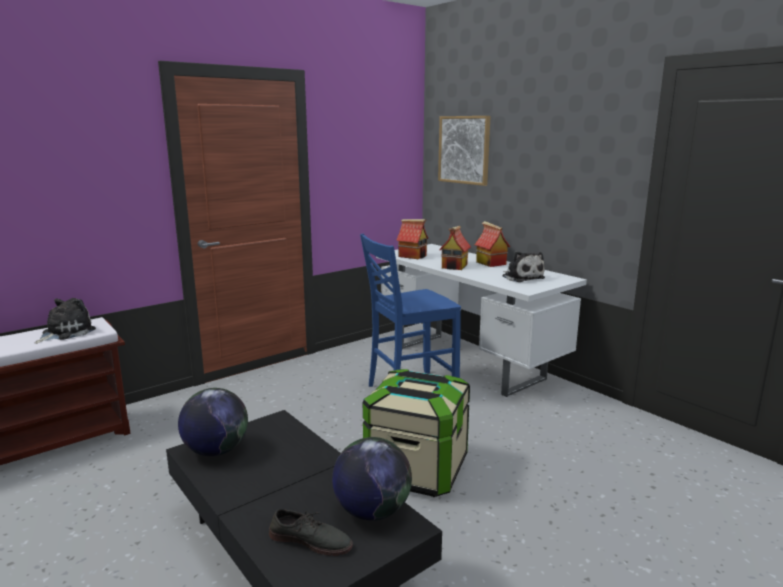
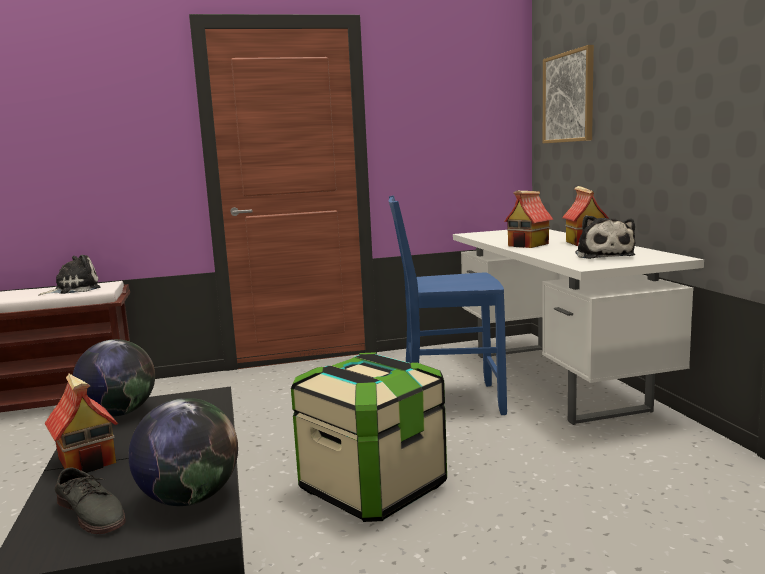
camera: 25 degrees right, 5 degrees down
toy house [396,219,428,259] -> toy house moved to [44,373,118,473]

